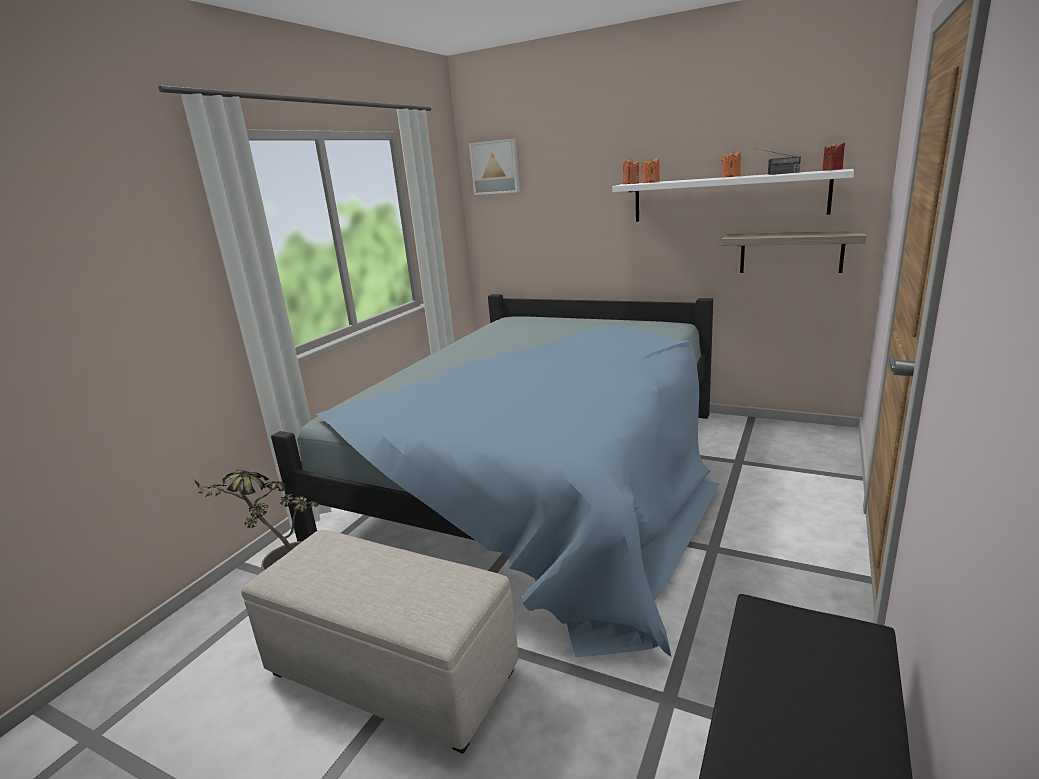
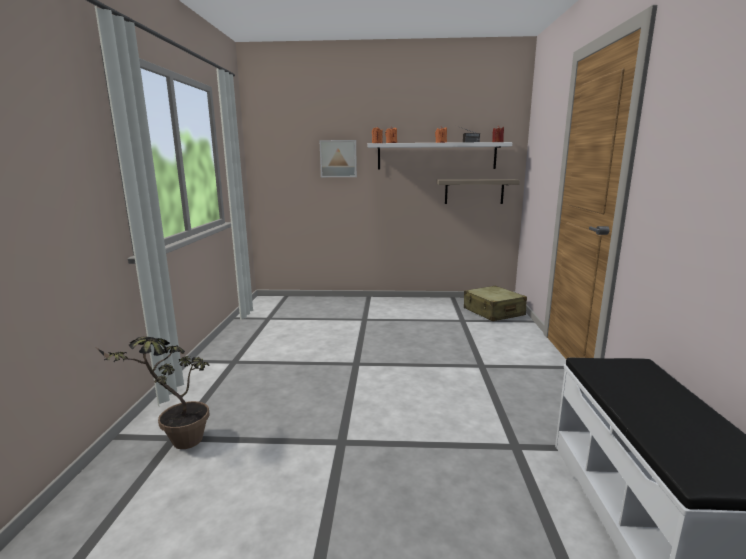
camera: 25 degrees left, 5 degrees down
beige ottoman [241,530,518,754] -> none
blue bed [271,294,720,658] -> none
picture [469,139,520,195] -> picture moved to [319,140,357,177]
none -> beige suitcase [464,286,527,321]

